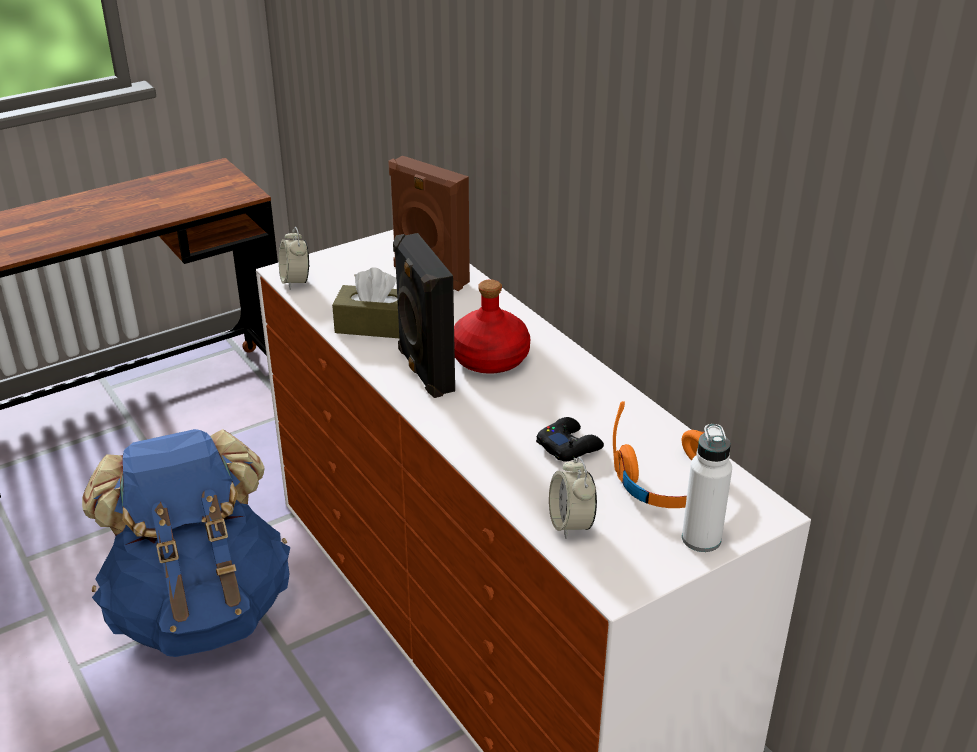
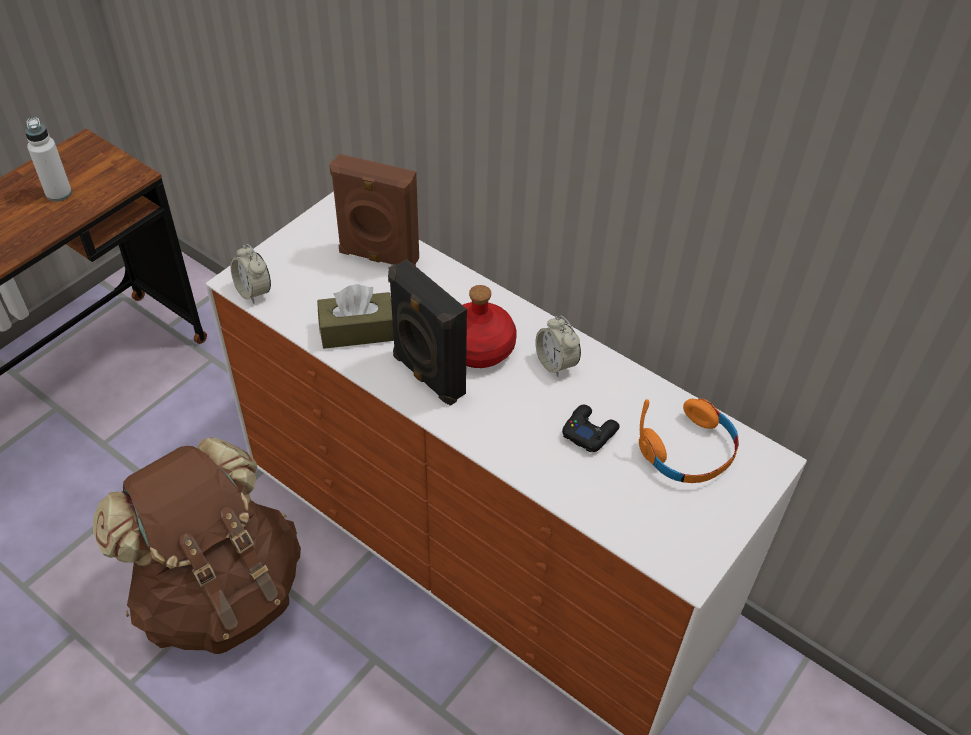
camera: 20 degrees left, 15 degrees up
blue backpack [82,429,290,657] -> brown backpack [93,437,301,654]
alarm clock [549,457,597,539] -> alarm clock moved to [535,316,581,377]
white bottle [682,424,732,552] -> white bottle moved to [25,117,72,202]

